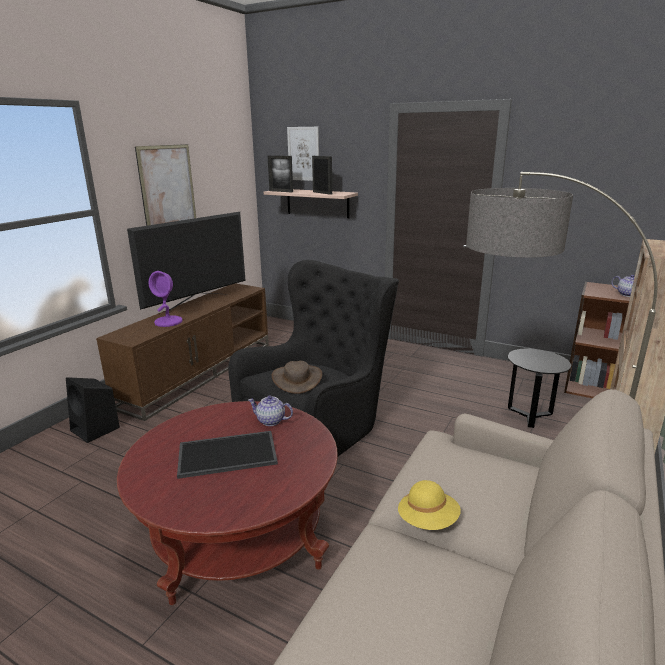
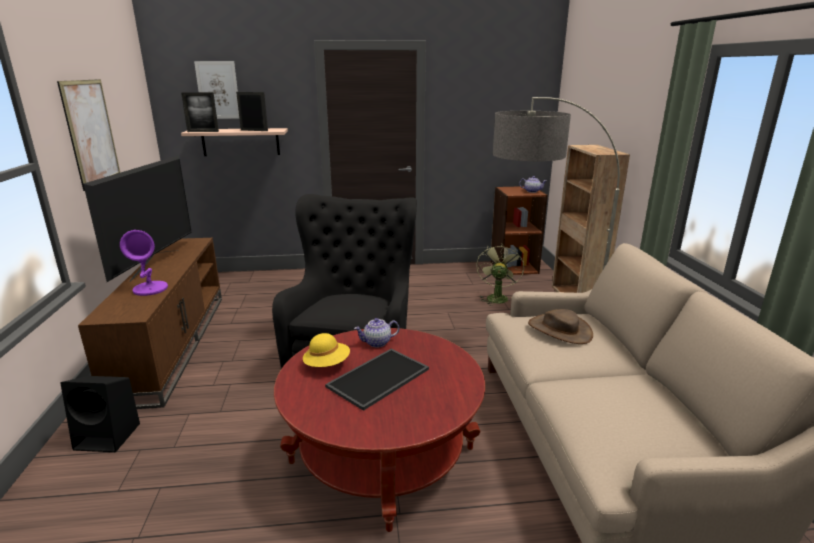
camera: 35 degrees left, 0 degrees up
brown hat [272,361,322,394] -> brown hat moved to [528,309,593,344]
yellow hat [398,480,461,530] -> yellow hat moved to [303,333,350,367]
black side table [508,348,571,428] -> green fan [476,243,524,306]

